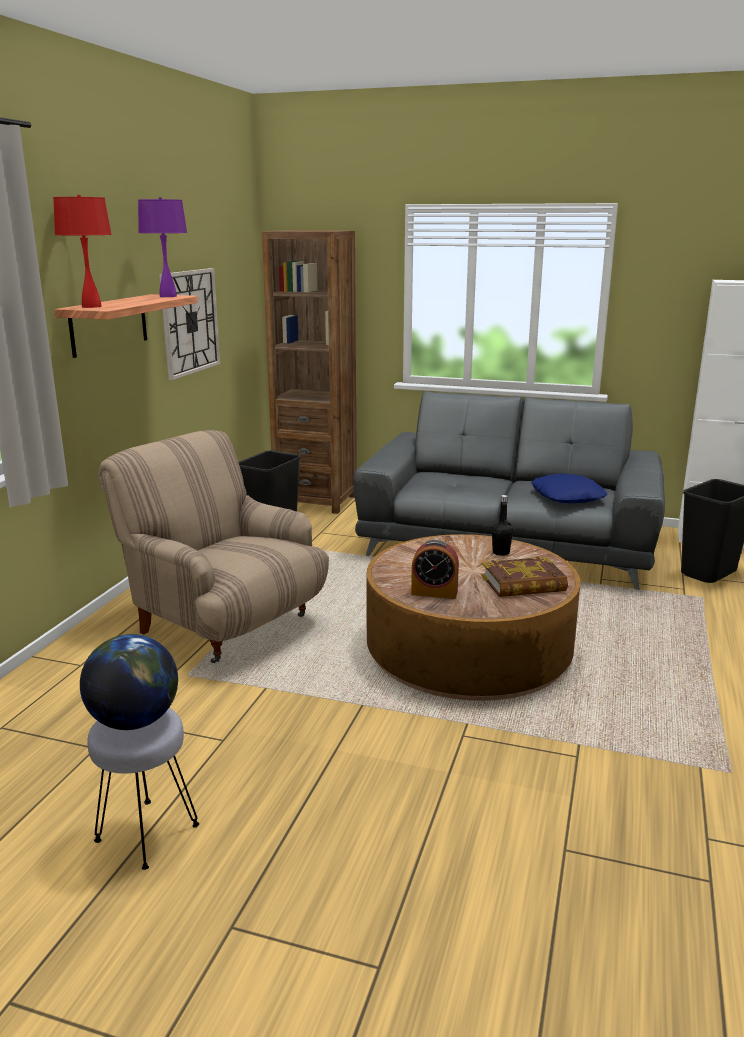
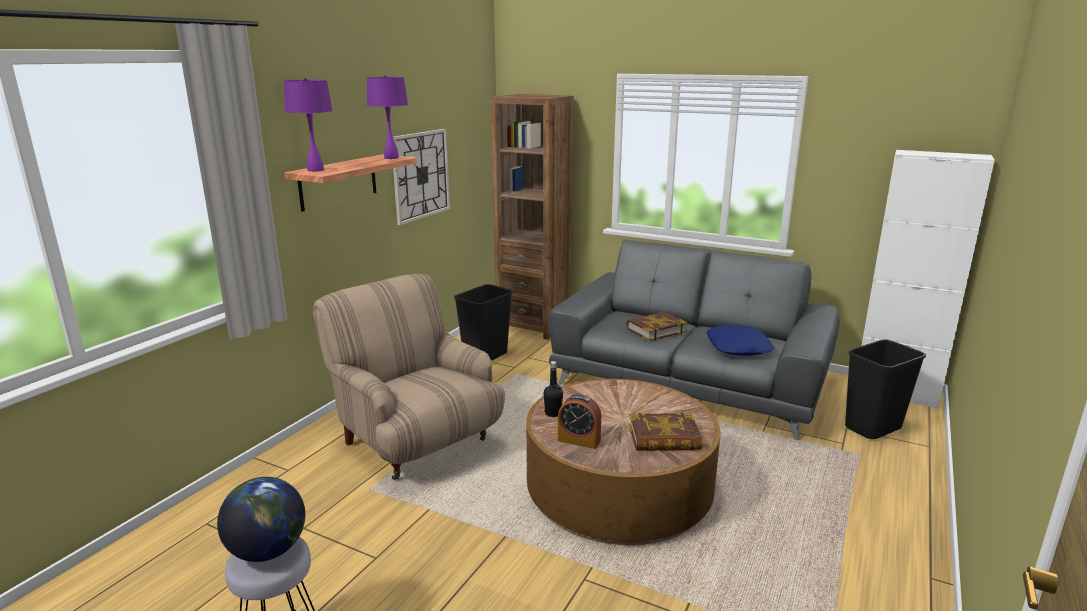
camera: 10 degrees right, 0 degrees up
red table lamp [53,194,112,308] -> purple table lamp [284,78,333,172]
black bottle [492,495,513,556] -> black bottle moved to [543,361,563,417]
none -> book [626,312,688,341]

